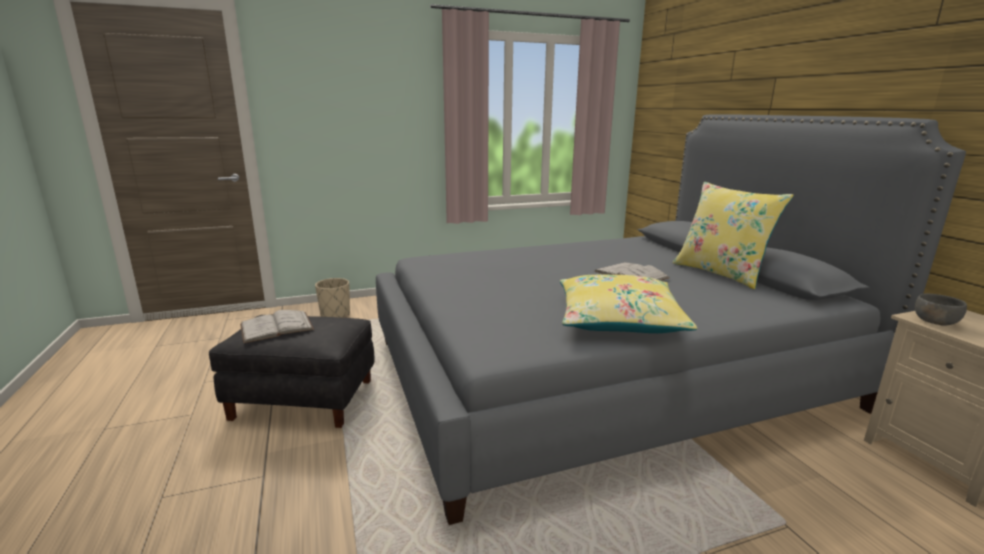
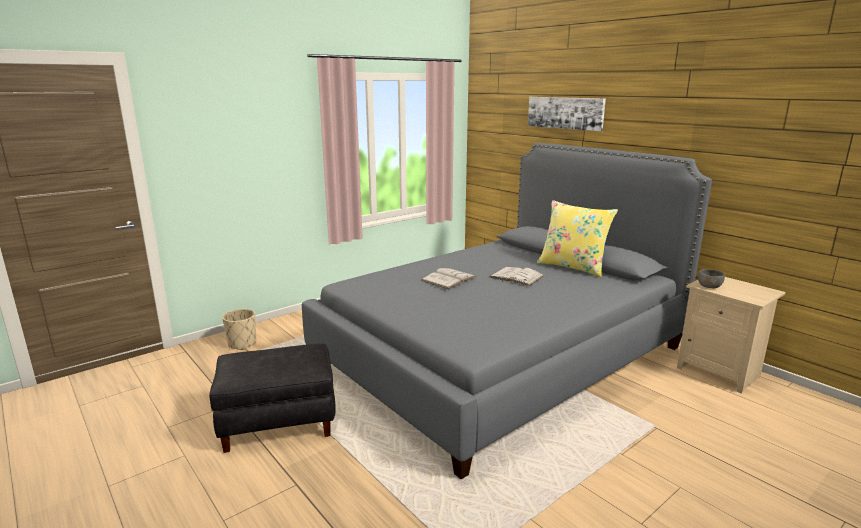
camera: 20 degrees left, 0 degrees up
white book [240,310,314,343] -> white book moved to [421,268,476,289]
yellow pillow [560,275,697,333] -> none
none -> picture [528,97,606,131]

